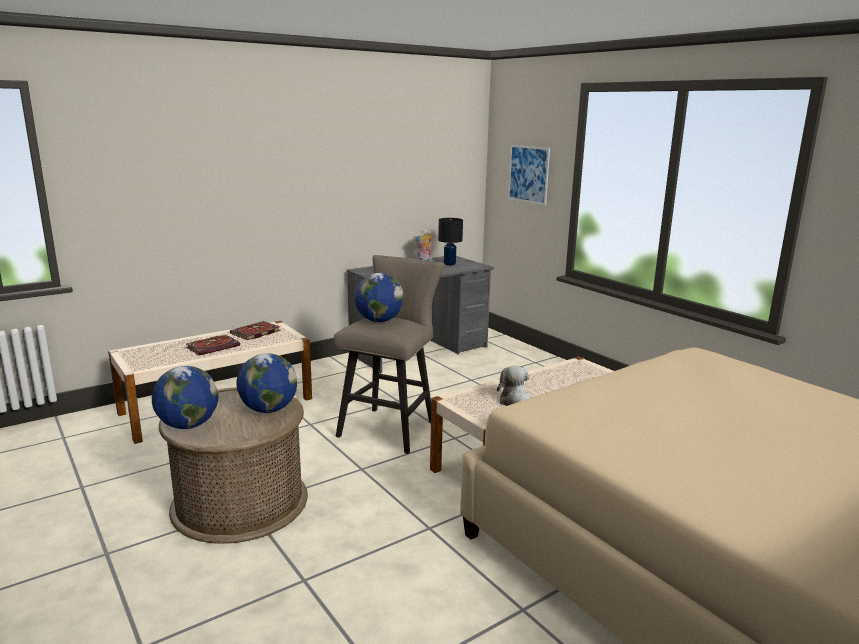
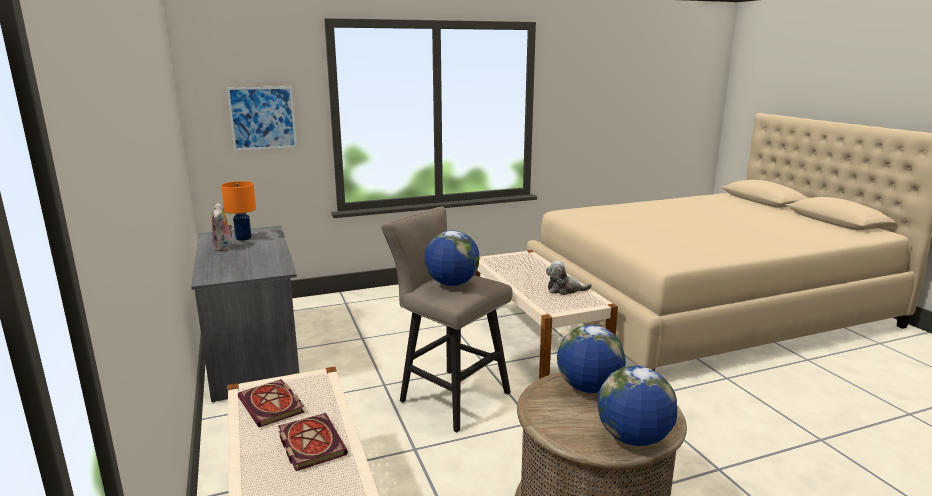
camera: 75 degrees left, 0 degrees up
black table lamp [438,218,463,265] -> orange table lamp [221,181,256,241]

